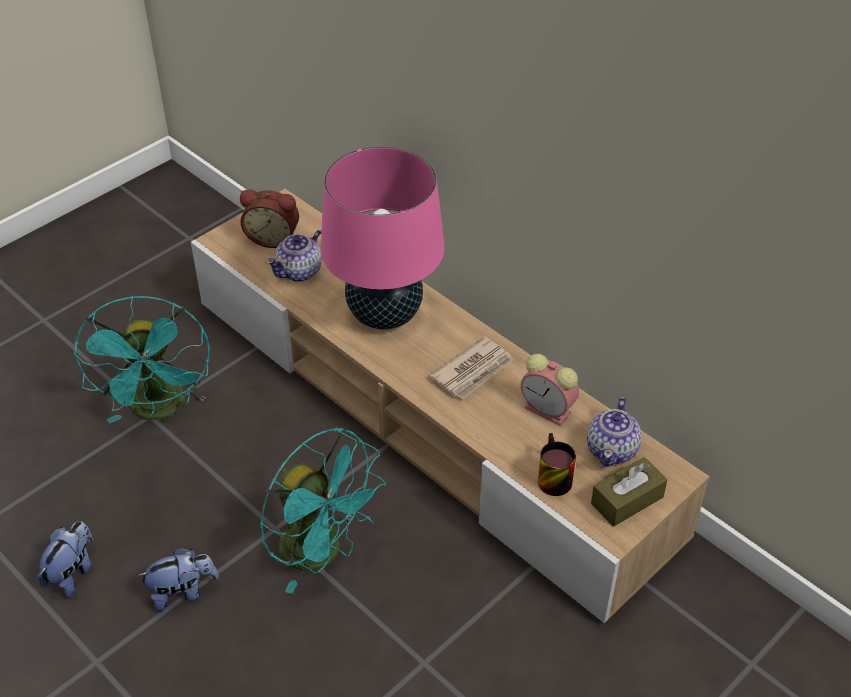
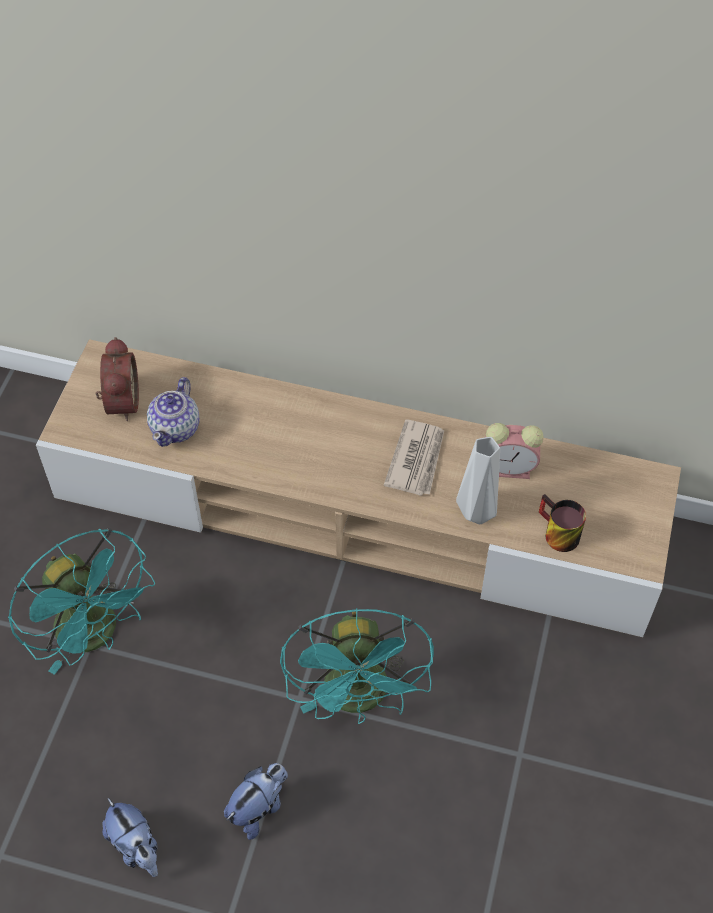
camera: 30 degrees left, 10 degrees up
plush toy [38,521,93,597] -> plush toy turned 150 degrees clockwise [102,798,158,877]
alarm clock [240,189,299,248] -> alarm clock turned 75 degrees counterclockwise [95,337,139,421]
turquoise fan [260,427,386,594] -> turquoise fan turned 75 degrees clockwise [280,608,434,724]
pink table lamp [321,146,445,329] -> none
teapot [587,397,642,467] -> none
brown tissue box [591,457,667,527] -> none
none -> grey vase [456,437,500,524]

